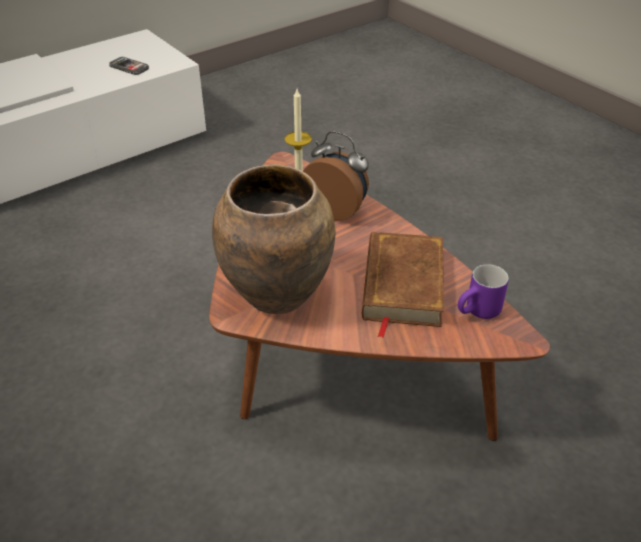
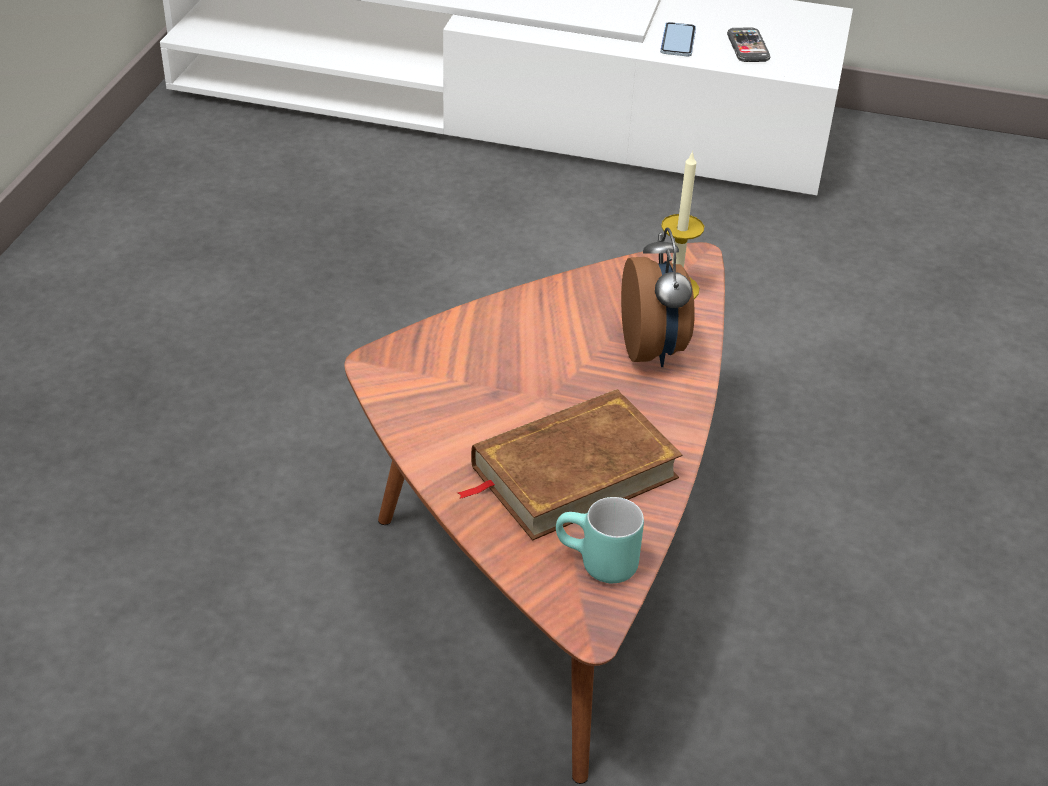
camera: 50 degrees right, 0 degrees up
brown vase [212,164,335,314] -> none
purple mug [458,264,509,319] -> turquoise mug [556,497,644,583]
none -> phone [660,22,696,56]

